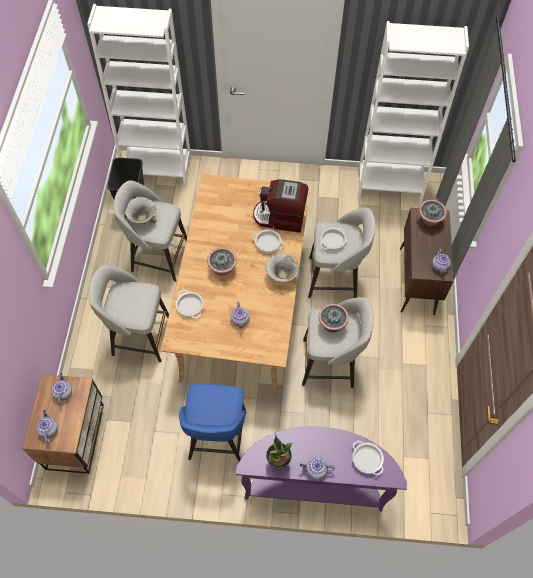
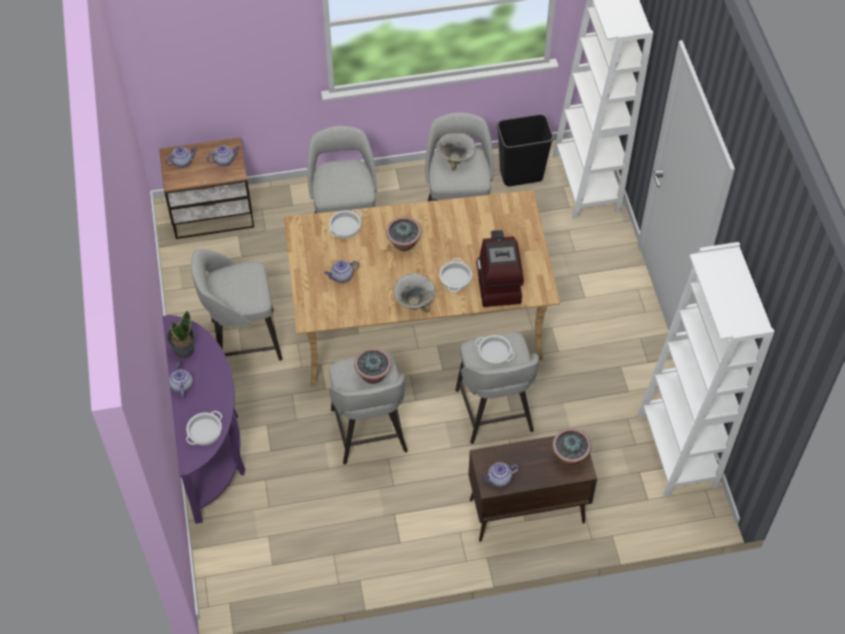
camera: 75 degrees right, 5 degrees down
blue stool [179,384,247,462] -> grey stool [191,249,283,361]

